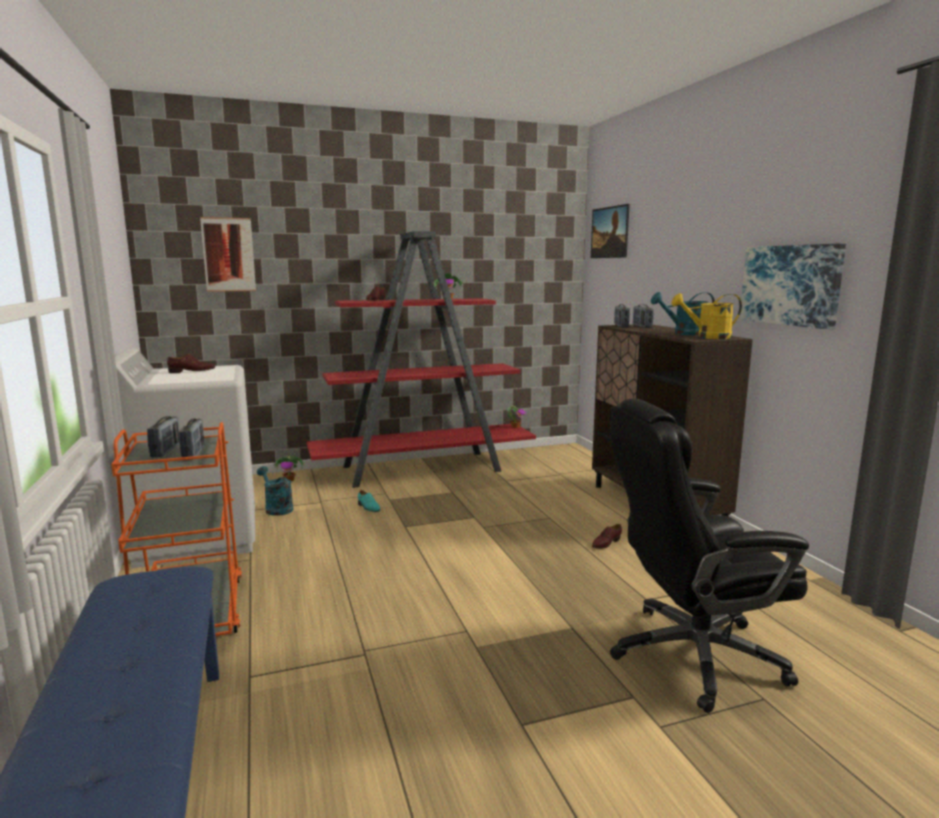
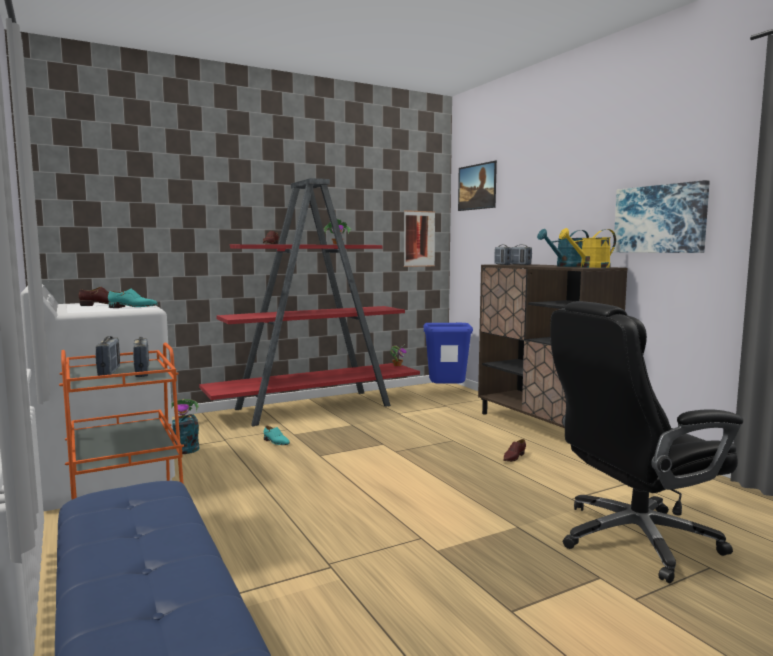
camera: 10 degrees left, 5 degrees down
picture [200,217,256,292] -> picture moved to [404,210,435,267]
none -> turquoise shoe [108,289,158,308]
none -> blue trash can [423,323,473,384]

